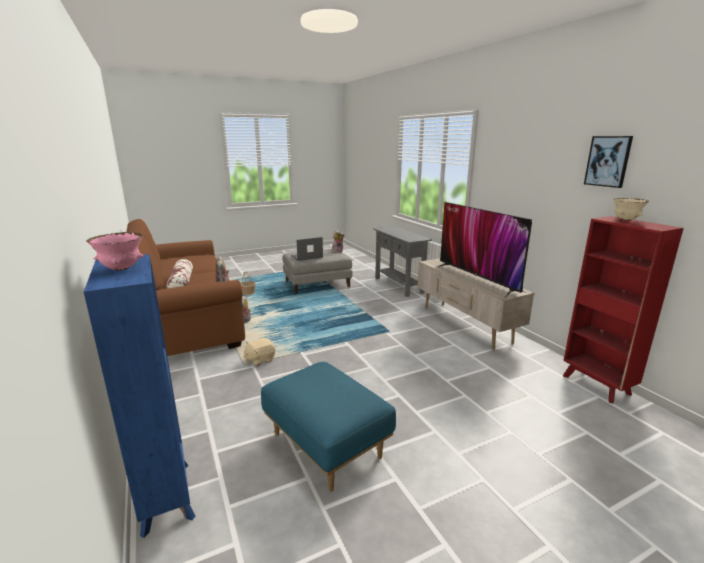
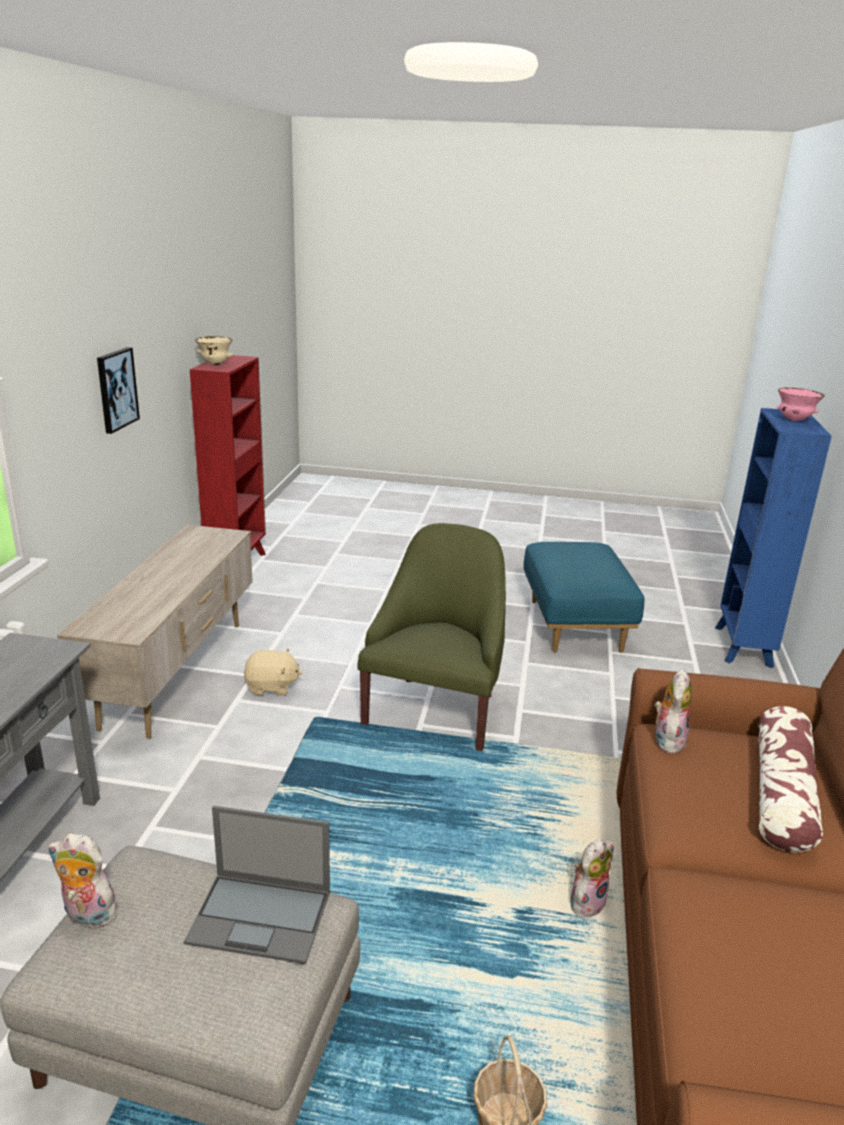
camera: 145 degrees left, 5 degrees up
beige plush toy [243,338,275,366] -> beige plush toy moved to [244,648,302,696]
television [435,202,532,297] -> none
picture [584,136,633,188] -> picture moved to [97,347,140,434]
none -> green armchair [357,523,506,751]

